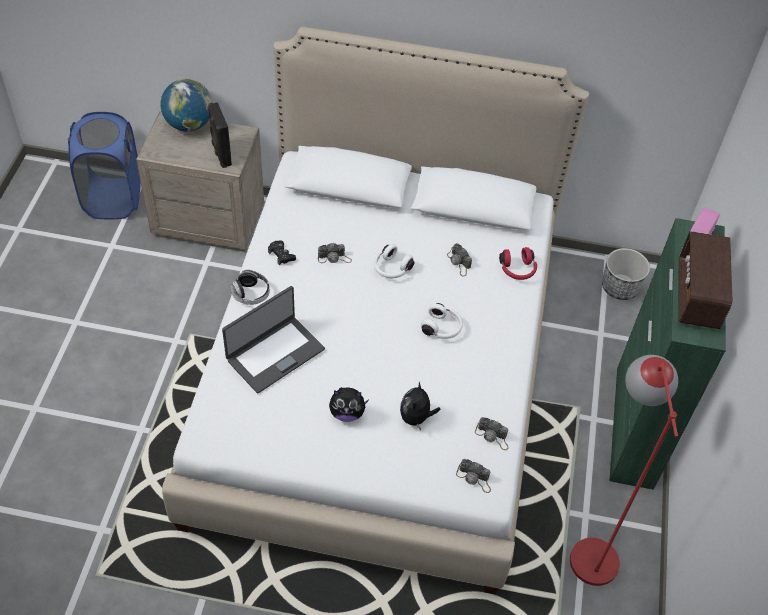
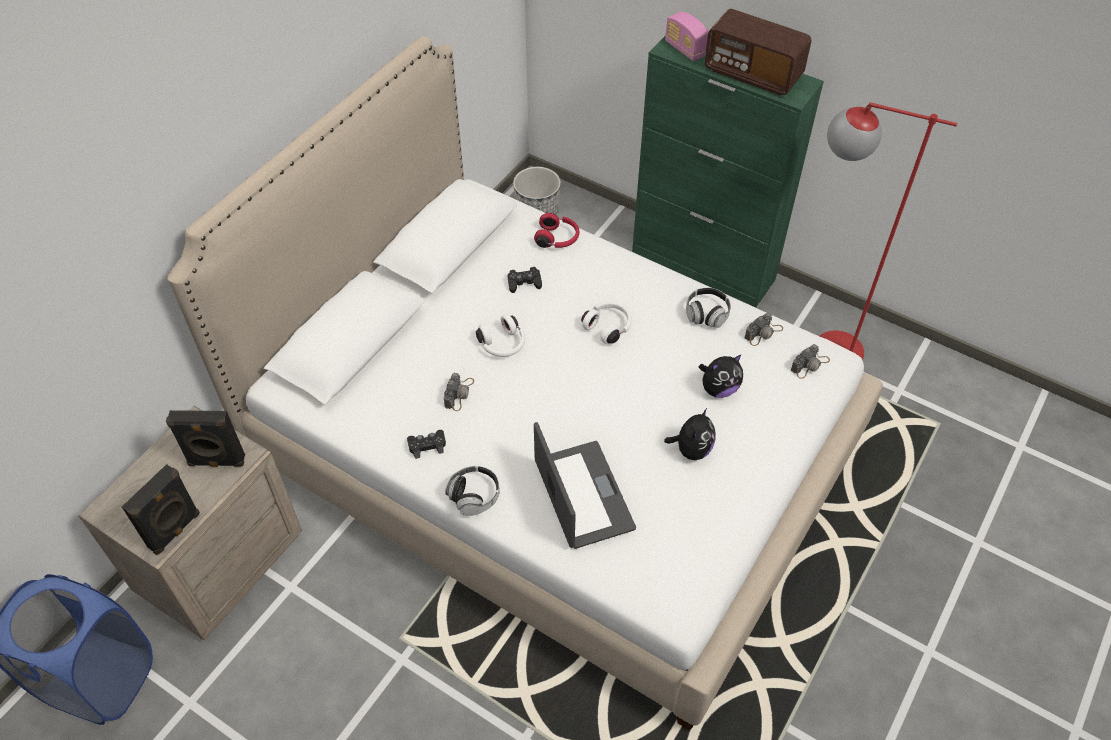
camera: 65 degrees left, 0 degrees up
globe [160,79,213,132] -> none
plush toy [400,382,441,430] -> plush toy turned 60 degrees counterclockwise [698,354,743,398]
camera [447,243,472,276] -> black game controller [508,267,542,293]
none -> black speaker [122,464,200,555]
none -> headphones [686,288,731,328]

